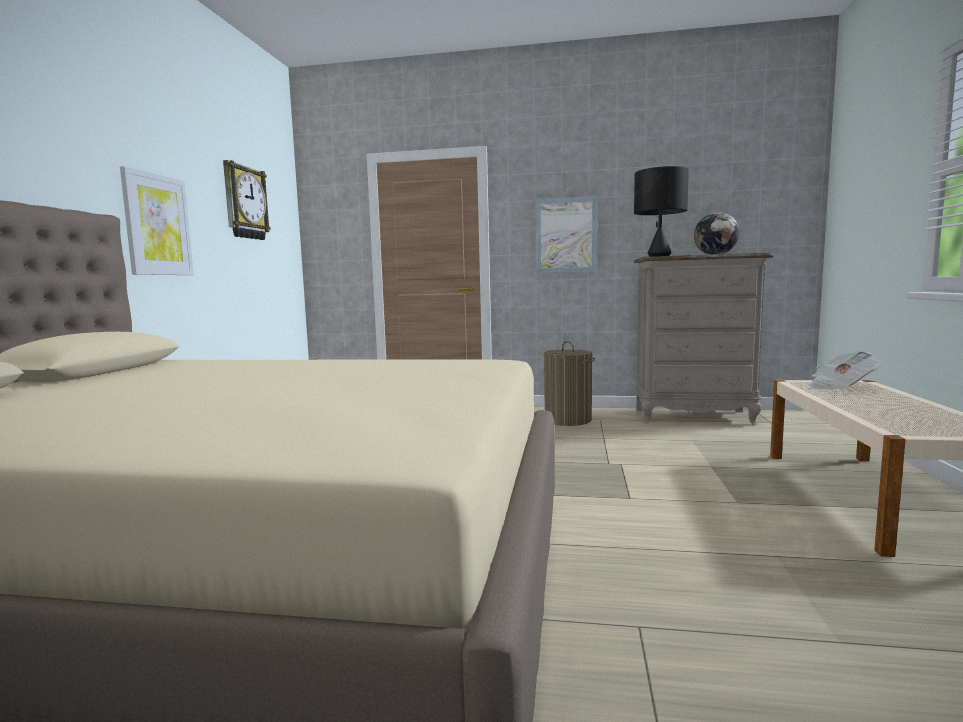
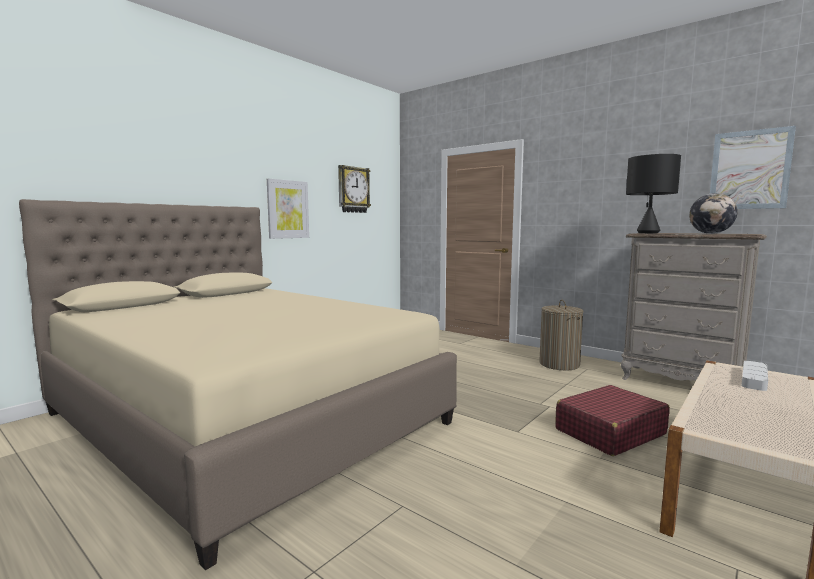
camera: 30 degrees right, 0 degrees up
picture [536,196,597,273] -> picture moved to [710,126,796,209]
newspaper [806,351,881,390] -> grey tray [742,361,768,391]
none -> red suitcase [555,385,670,456]

